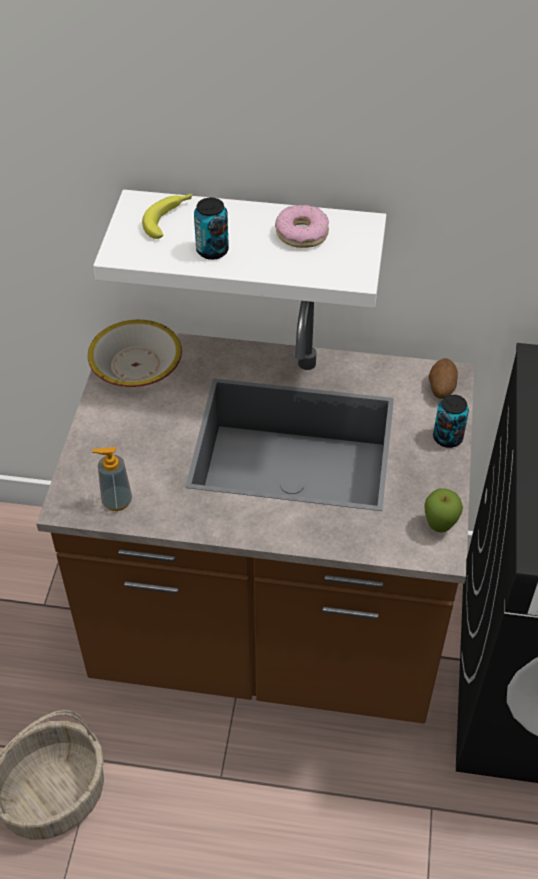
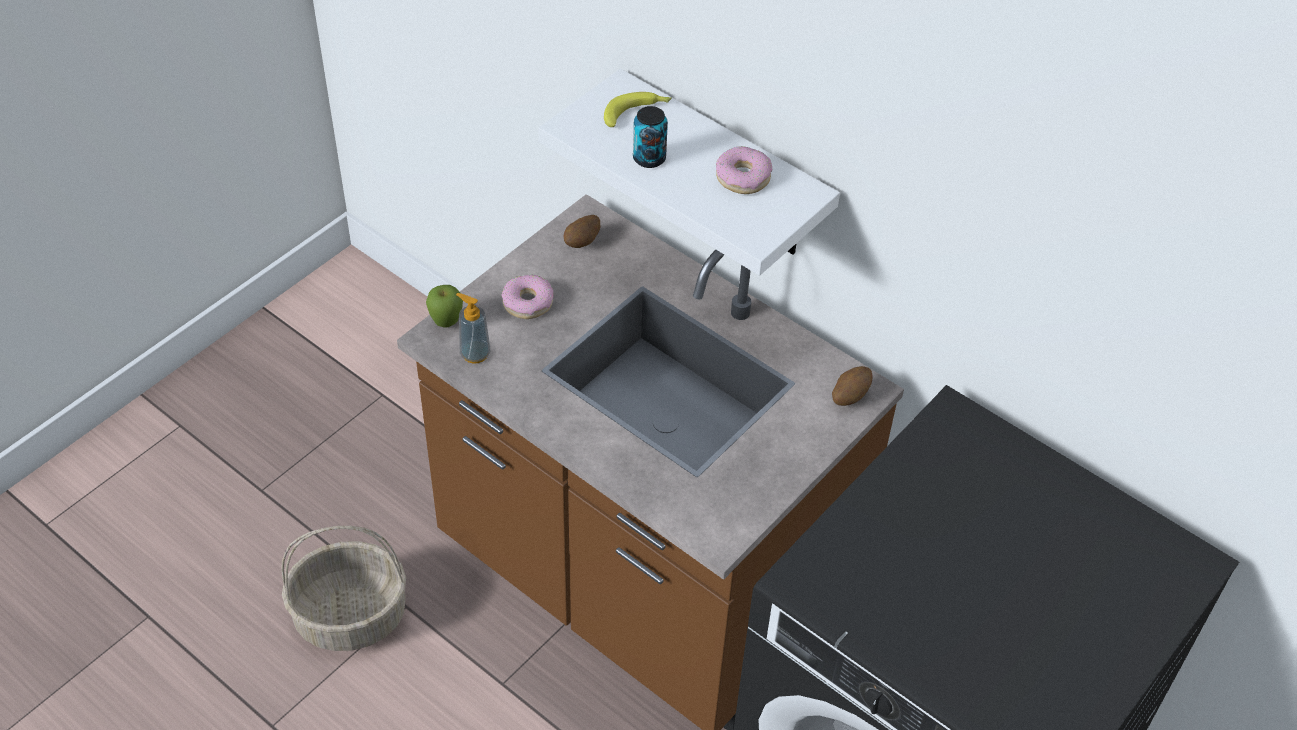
camera: 30 degrees right, 0 degrees up
bowl [88,320,182,387] -> potato [564,215,600,248]
apple [425,488,463,533] -> apple moved to [426,285,463,328]
can [433,394,469,448] -> none
none -> donut [501,275,553,319]

